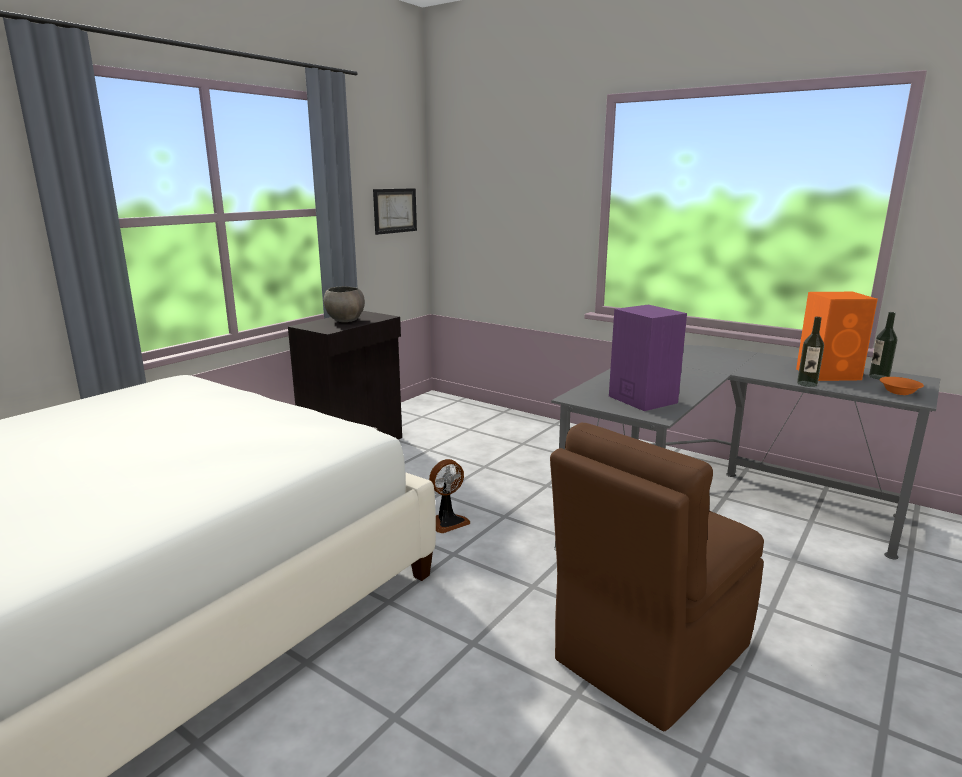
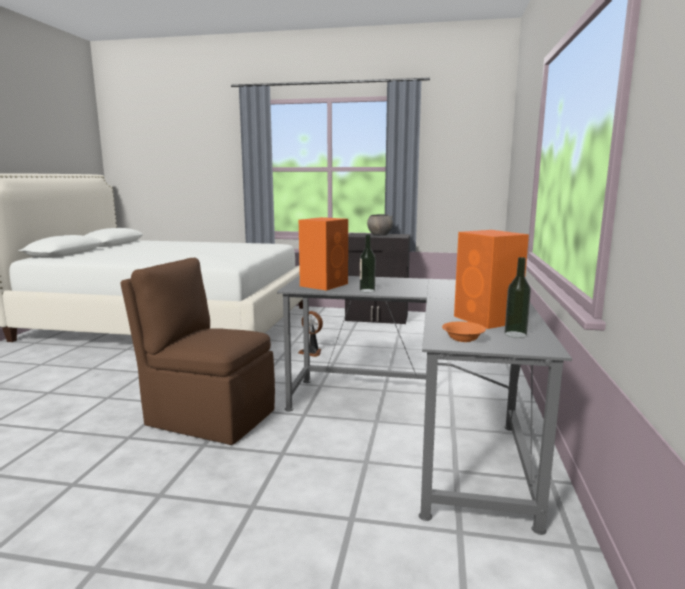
camera: 65 degrees right, 5 degrees down
picture [373,188,417,235] -> none
purple speaker [609,304,687,411] -> orange speaker [299,217,348,291]
bottle [797,317,824,387] -> bottle moved to [360,235,376,292]

